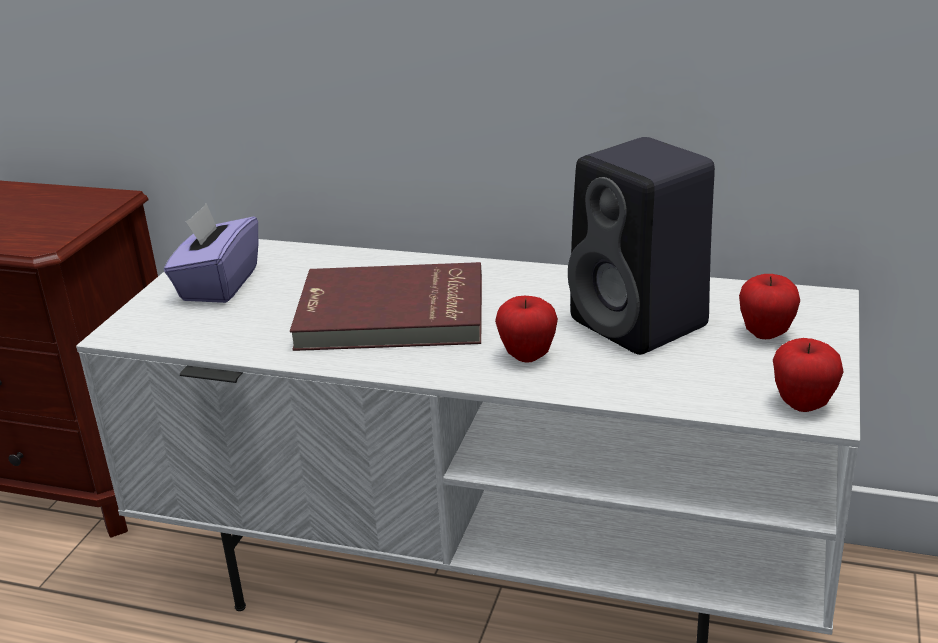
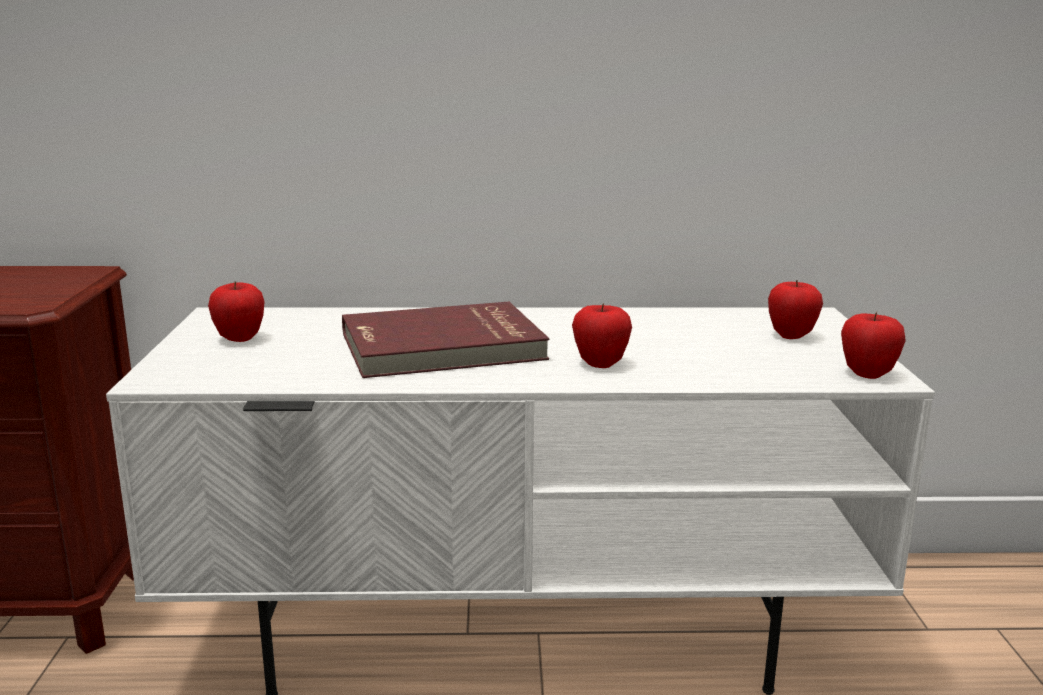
camera: 20 degrees left, 10 degrees down
purple tissue box [164,203,258,303] -> apple [208,281,265,342]
black speaker [568,137,715,355] -> none

